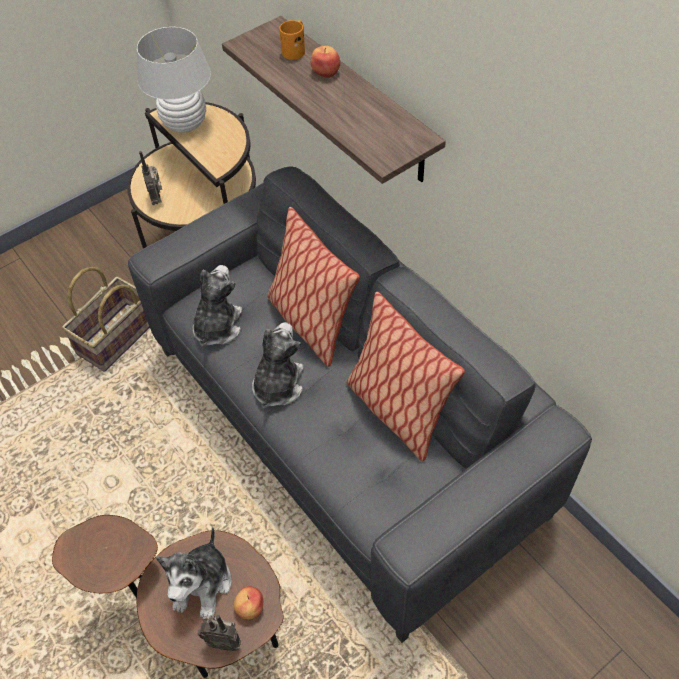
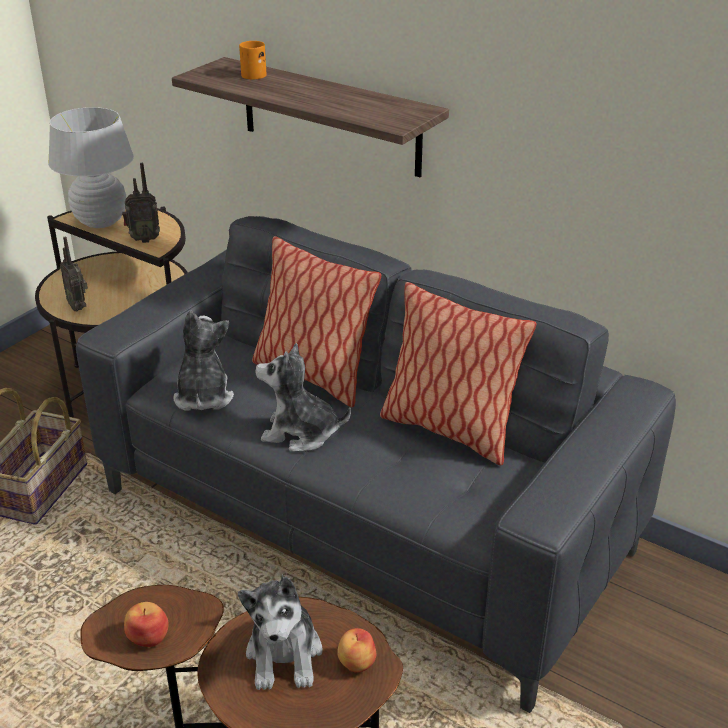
camera: 20 degrees left, 20 degrees down
radio [197,614,241,651] -> radio moved to [122,163,160,243]
plush toy [252,322,303,408] -> plush toy turned 75 degrees counterclockwise [255,343,351,452]
apple [311,46,340,78] -> apple moved to [124,602,169,647]

